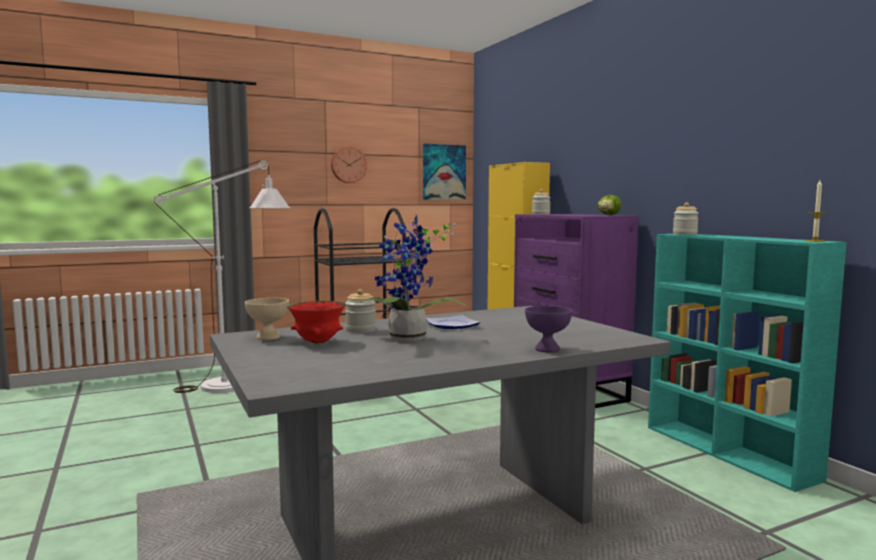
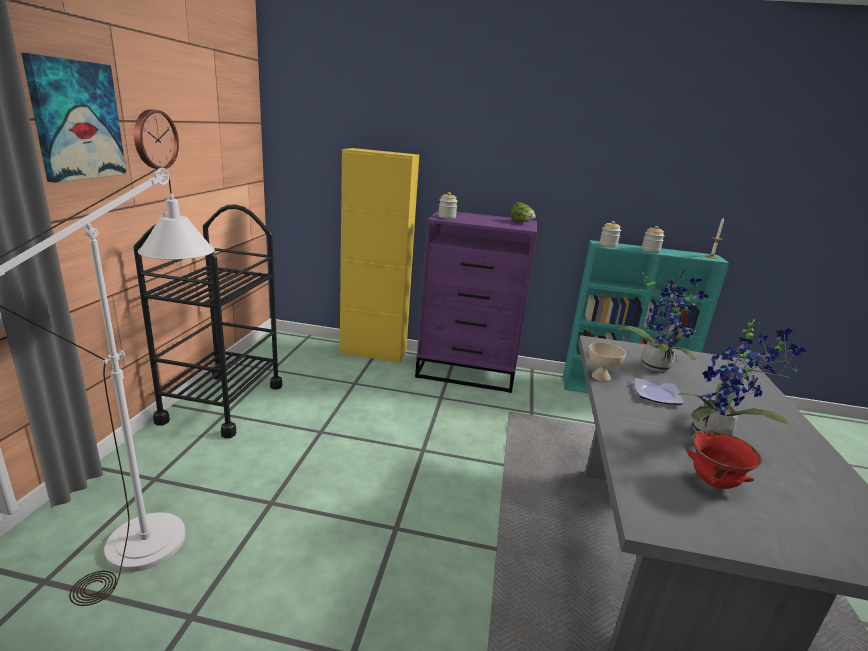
camera: 55 degrees left, 15 degrees up
beige bowl [245,298,289,340] -> beige bowl moved to [589,342,626,382]
jar [345,289,376,333] -> jar moved to [642,226,665,253]
picture [423,143,466,200] -> picture moved to [21,53,126,183]
purple bowl [525,306,572,353] -> none
none -> potted plant [617,270,708,372]

